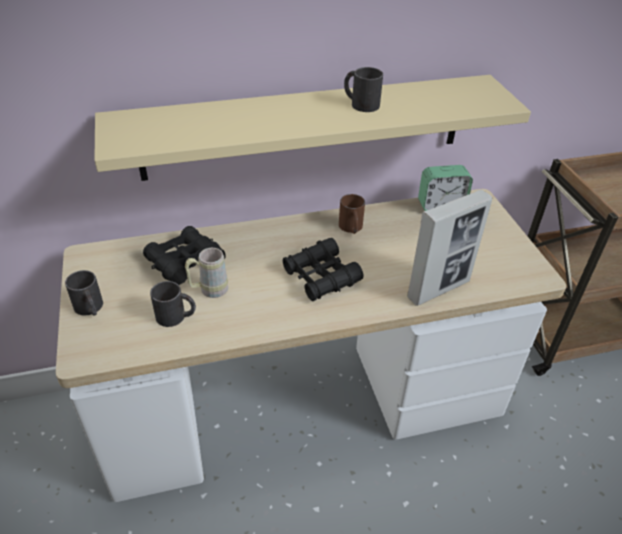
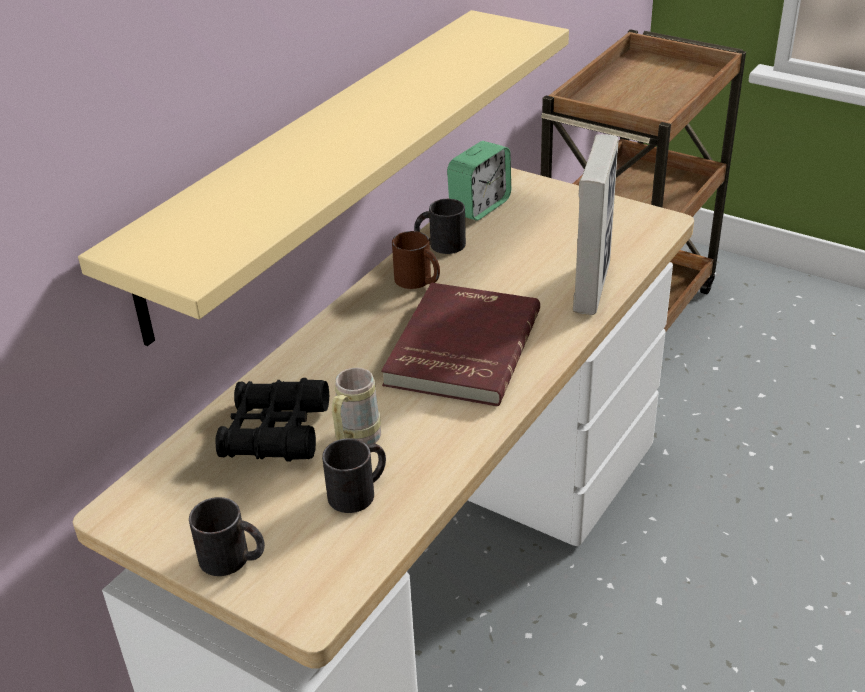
camera: 40 degrees left, 5 degrees down
black binoculars [283,238,363,301] -> red book [381,283,540,407]
black mug [344,67,383,112] -> black mug moved to [414,199,466,254]

